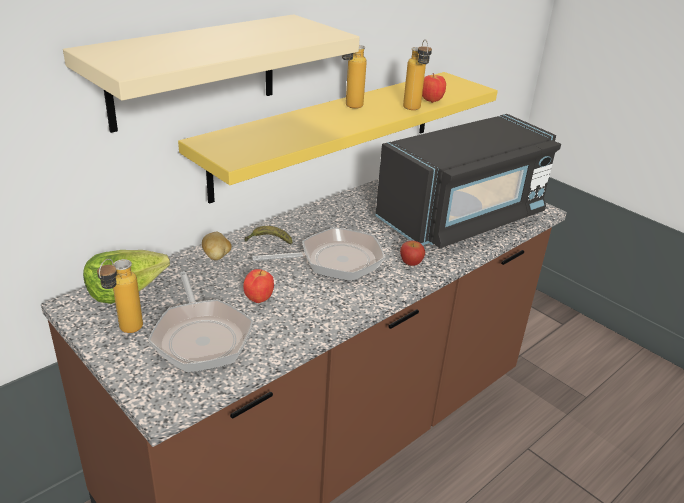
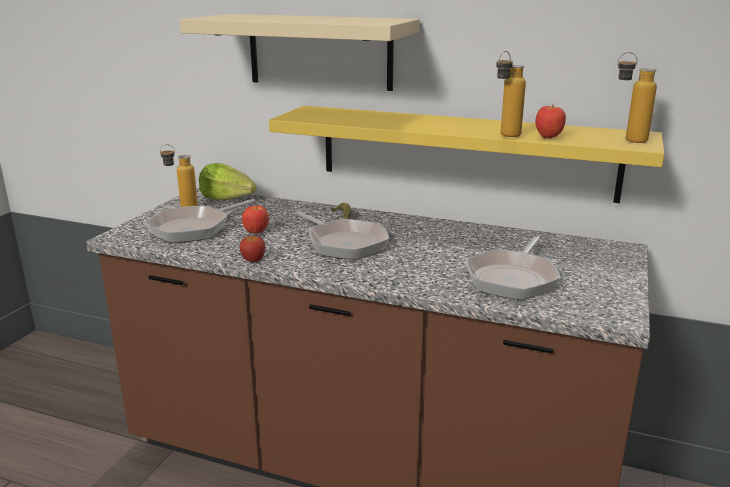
camera: 65 degrees right, 10 degrees down
potato [202,232,232,260] -> none
bottle [342,45,367,109] -> bottle moved to [617,52,657,143]
black microwave [375,114,561,248] -> frying pan [466,235,561,300]
apple [400,241,425,266] -> apple moved to [239,236,265,262]

